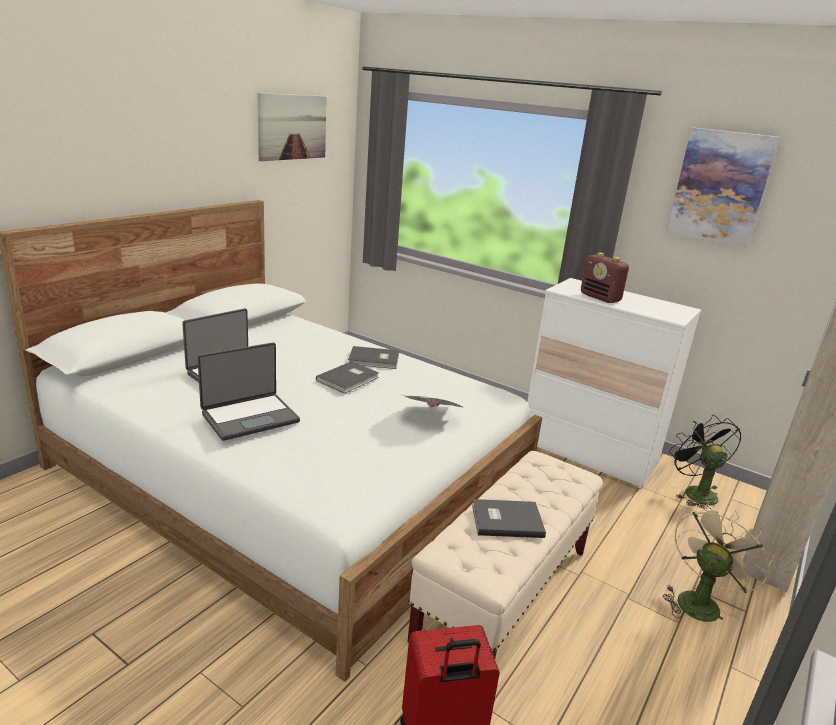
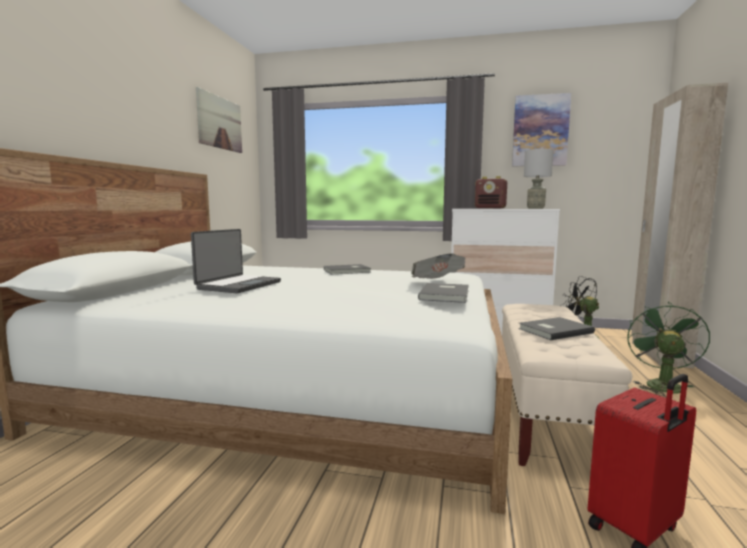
camera: 20 degrees left, 15 degrees down
laptop [197,342,300,441] -> none
grey book [316,361,379,394] -> grey book moved to [418,283,469,303]
beige fan [663,504,775,622] -> green fan [627,302,710,396]
none -> grey table lamp [524,149,554,209]

